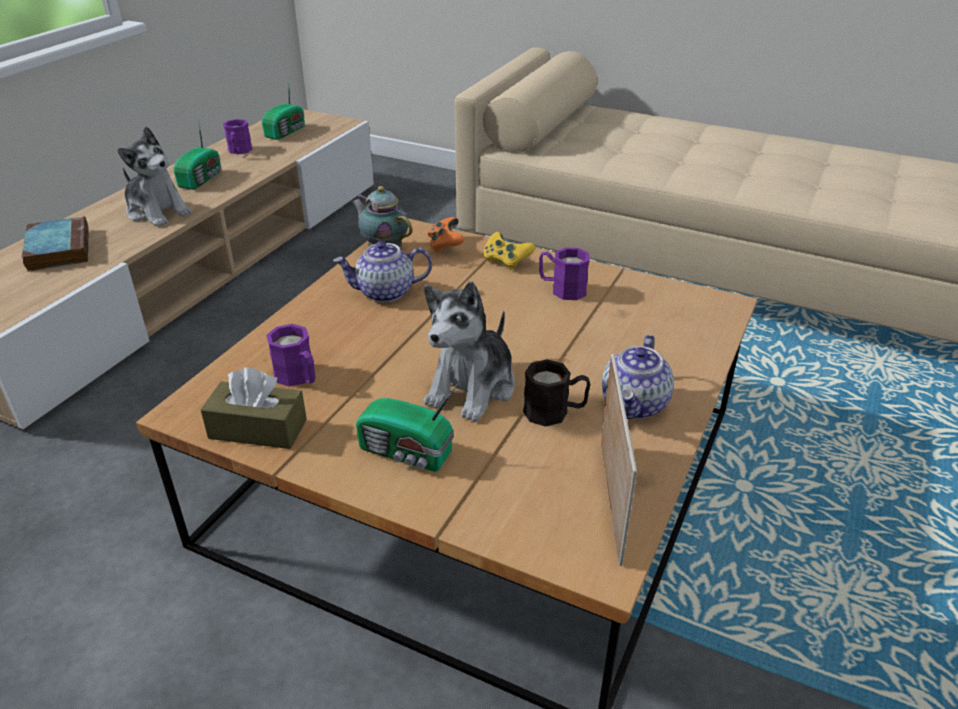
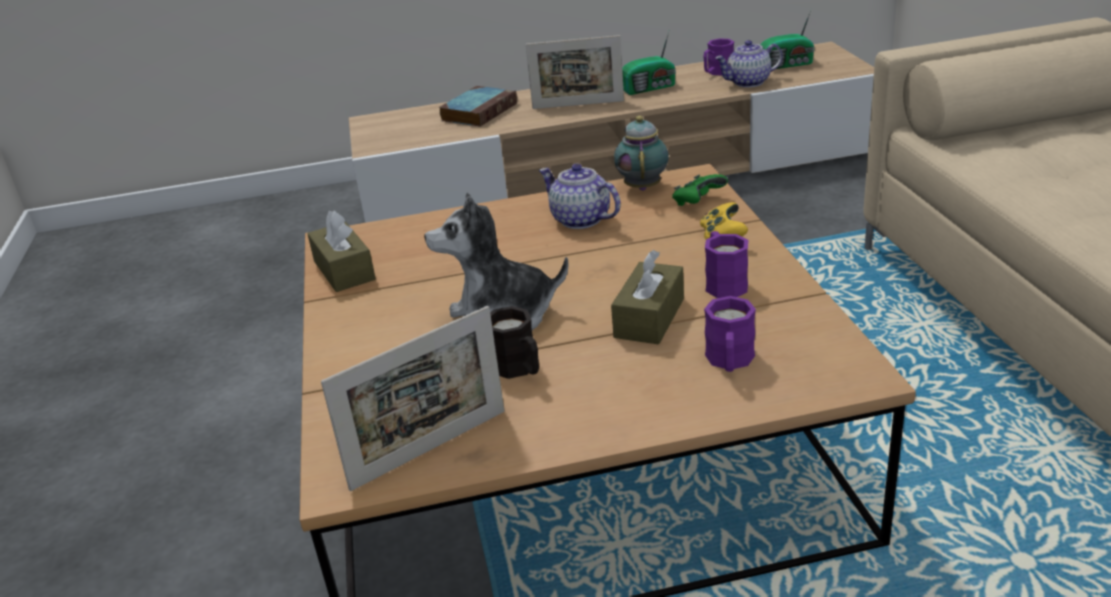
camera: 55 degrees right, 5 degrees down
plush toy [118,127,192,227] -> picture frame [526,35,624,109]
purple mug [266,324,315,387] -> purple mug moved to [704,296,756,372]
radio [356,382,459,472] -> none
orange game controller [427,217,464,253] -> green game controller [672,174,728,206]
teapot [602,334,674,419] -> teapot moved to [715,40,783,87]
none -> brown tissue box [611,250,684,344]

